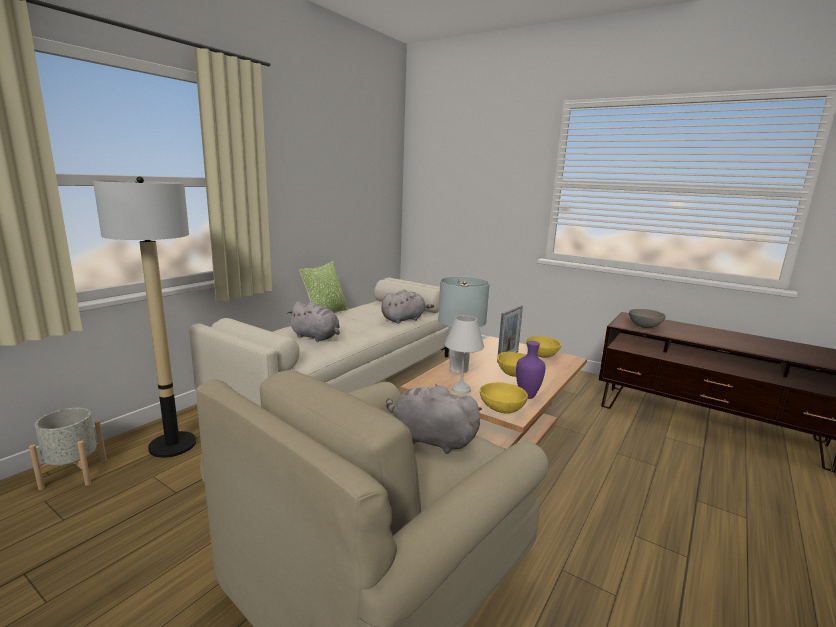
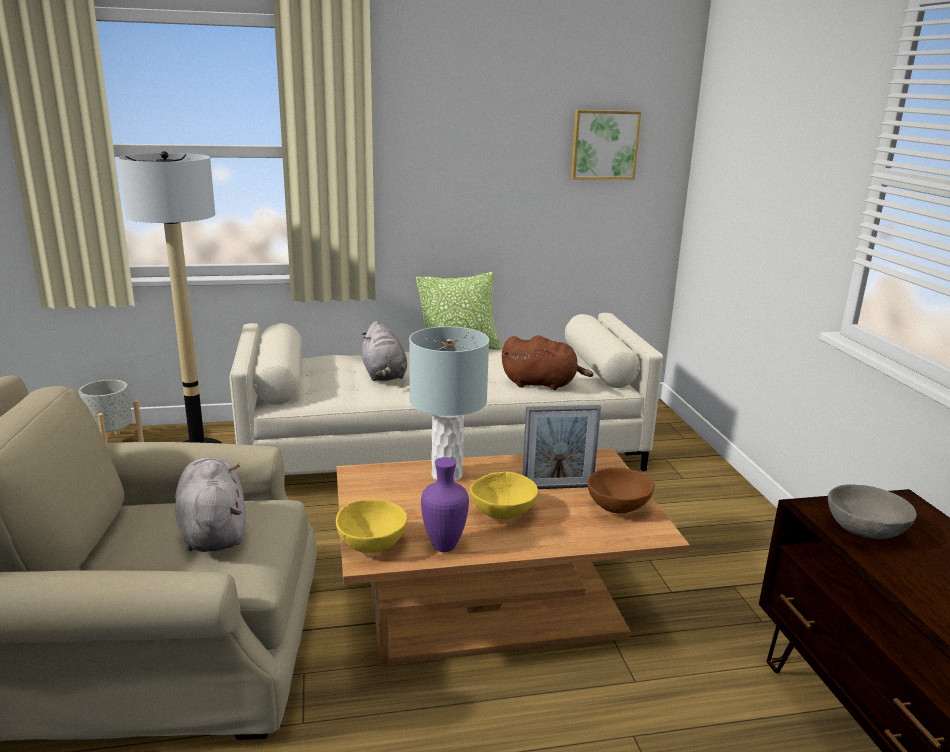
camera: 45 degrees right, 5 degrees up
grey plush toy [381,290,434,324] -> brown plush toy [502,335,594,390]
white table lamp [445,316,484,394] -> none
yellow bowl [526,336,561,358] -> brown bowl [587,468,655,513]
none -> picture [571,110,641,180]

